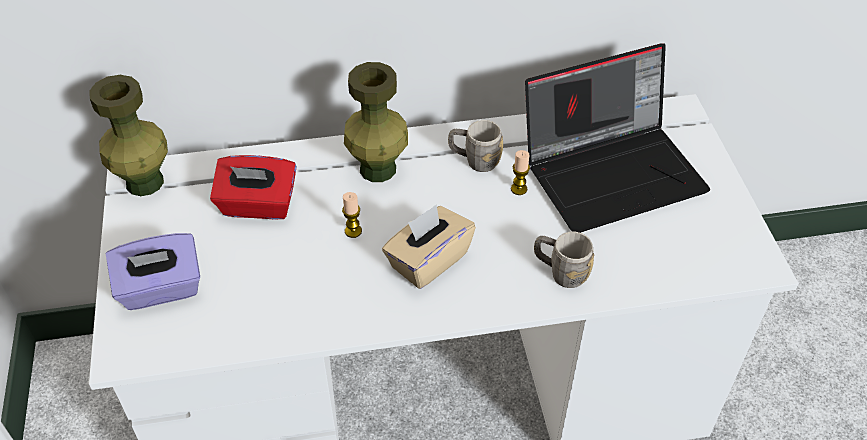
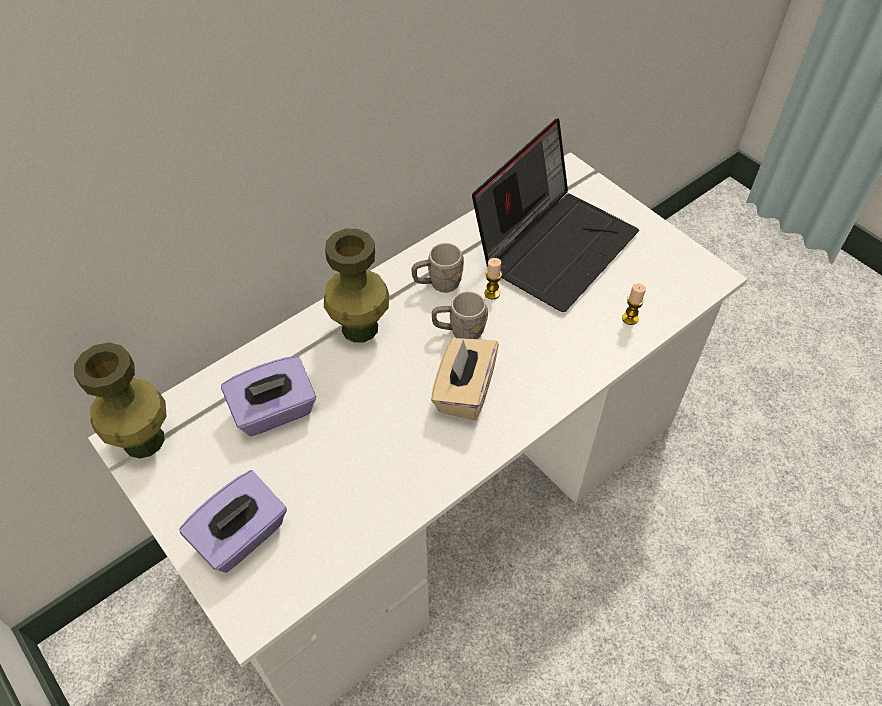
camera: 30 degrees left, 5 degrees up
red tissue box [210,155,297,219] -> purple tissue box [221,356,316,436]
candle [342,192,362,238] -> candle moved to [622,283,646,325]
grey mug [534,232,594,288] -> grey mug moved to [432,291,488,339]

